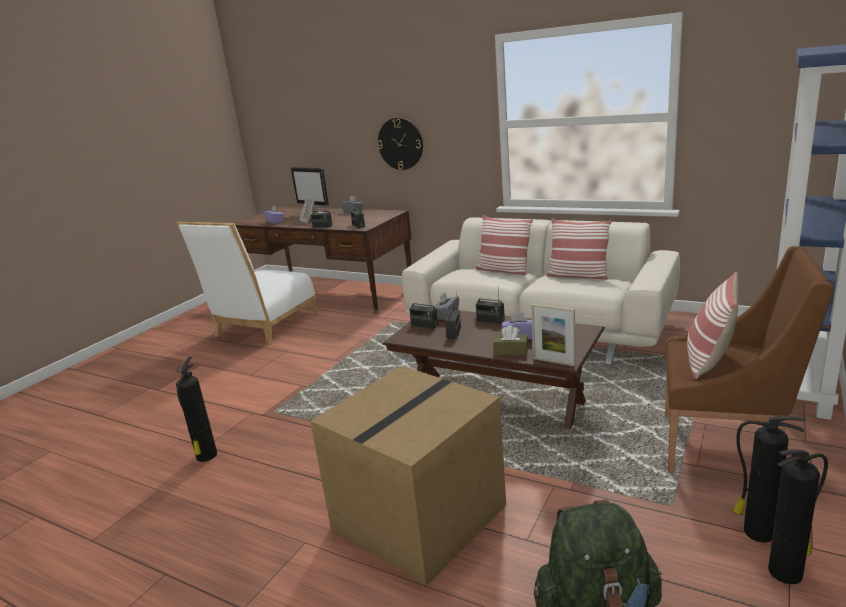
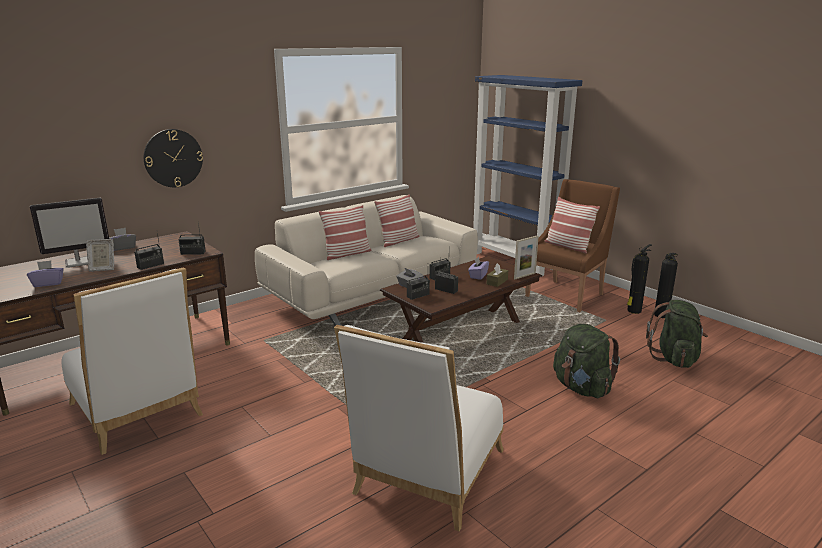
camera: 70 degrees left, 0 degrees up
fire extinguisher [176,357,217,462] -> white chair [334,325,504,531]
cardboard box [310,366,506,586] -> green backpack [553,324,620,398]

